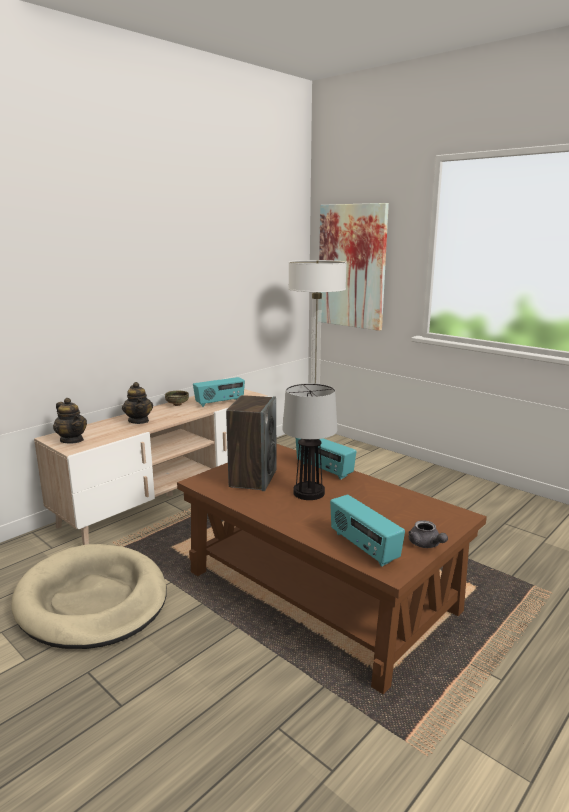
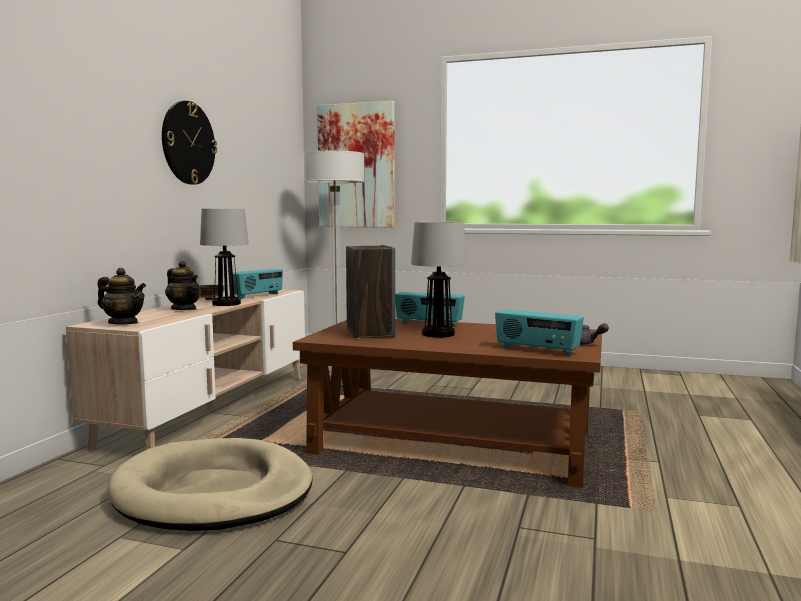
camera: 25 degrees left, 10 degrees down
none -> wall clock [162,101,217,185]
none -> table lamp [200,209,249,306]

